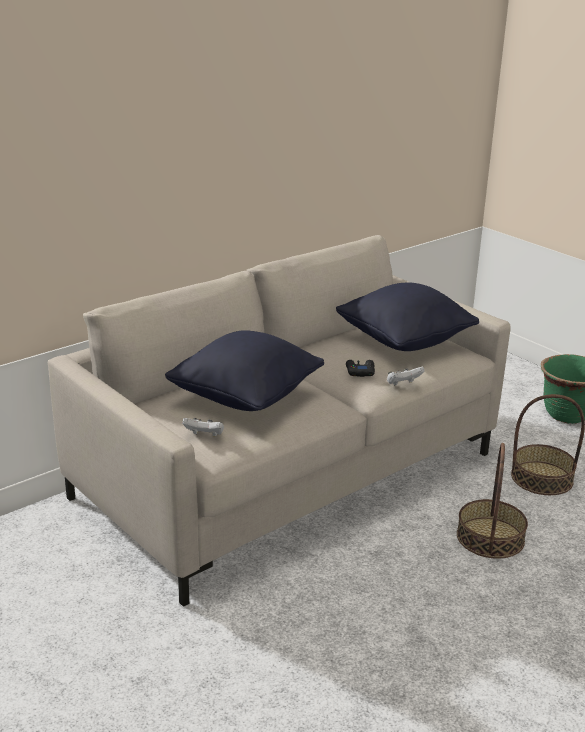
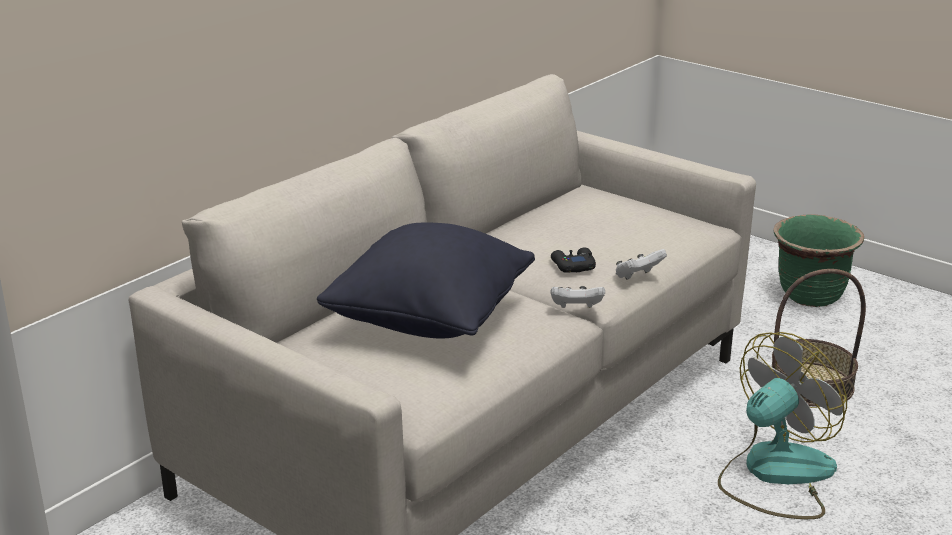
camera: 10 degrees left, 0 degrees up
white game controller [183,418,224,437] -> white game controller moved to [550,286,605,308]
black pillow [336,283,479,351] -> none
basket [457,443,528,559] -> fan [718,332,847,519]

